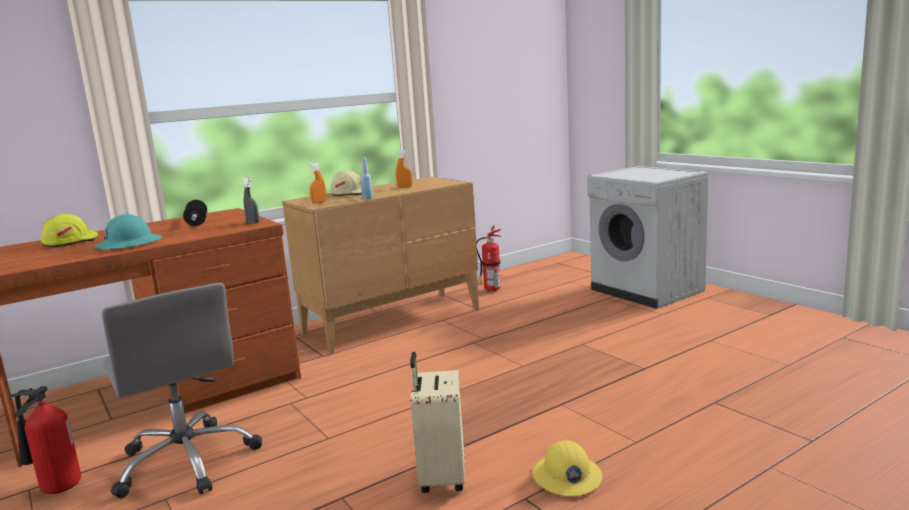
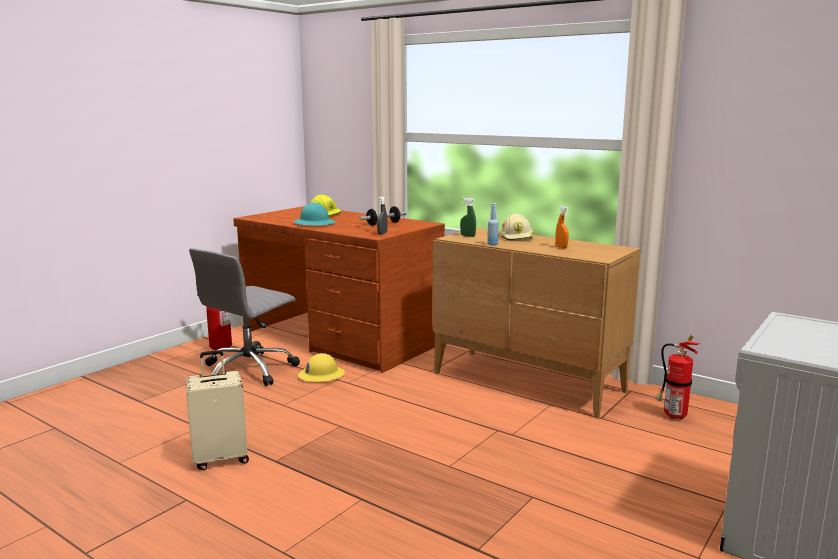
camera: 70 degrees right, 0 degrees up
orange spray bottle [308,162,326,204] -> green spray bottle [460,198,476,237]
yellow hard hat [533,440,603,496] -> yellow hard hat moved to [298,353,345,382]

